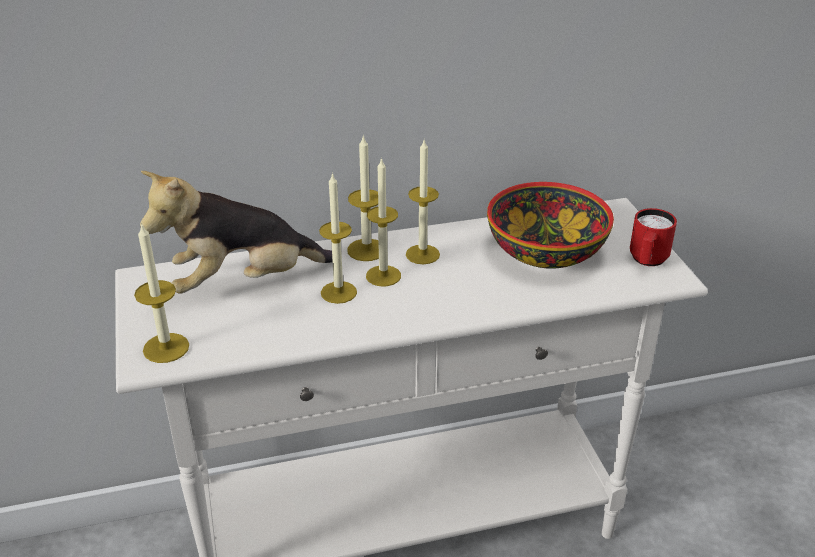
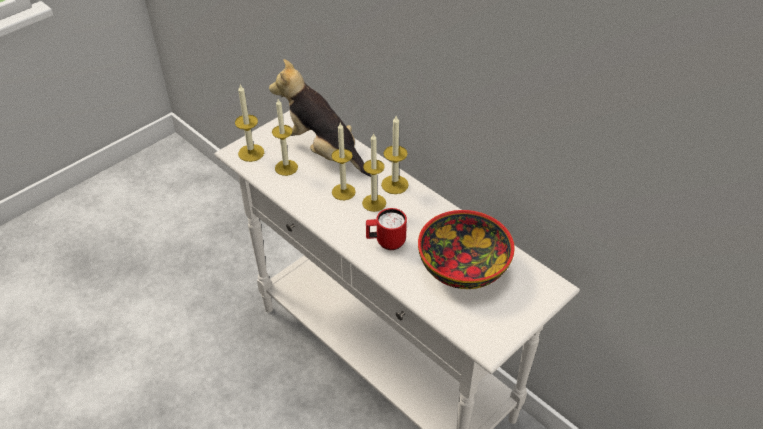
camera: 60 degrees right, 10 degrees up
candle [406,140,440,264] -> candle moved to [272,99,298,176]
red mug [630,208,677,266] -> red mug moved to [366,208,407,250]

